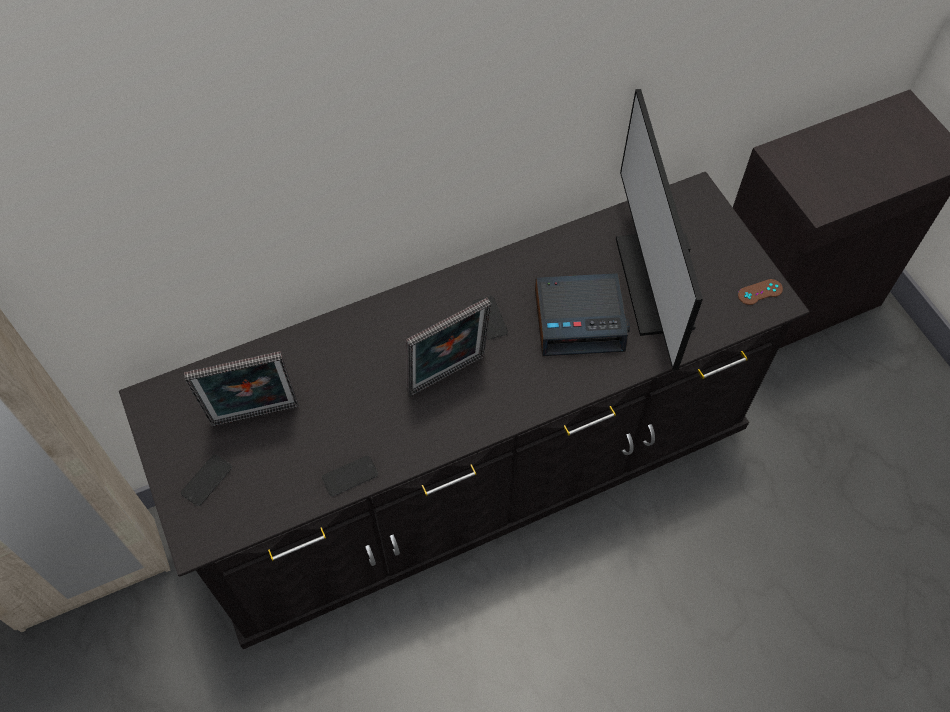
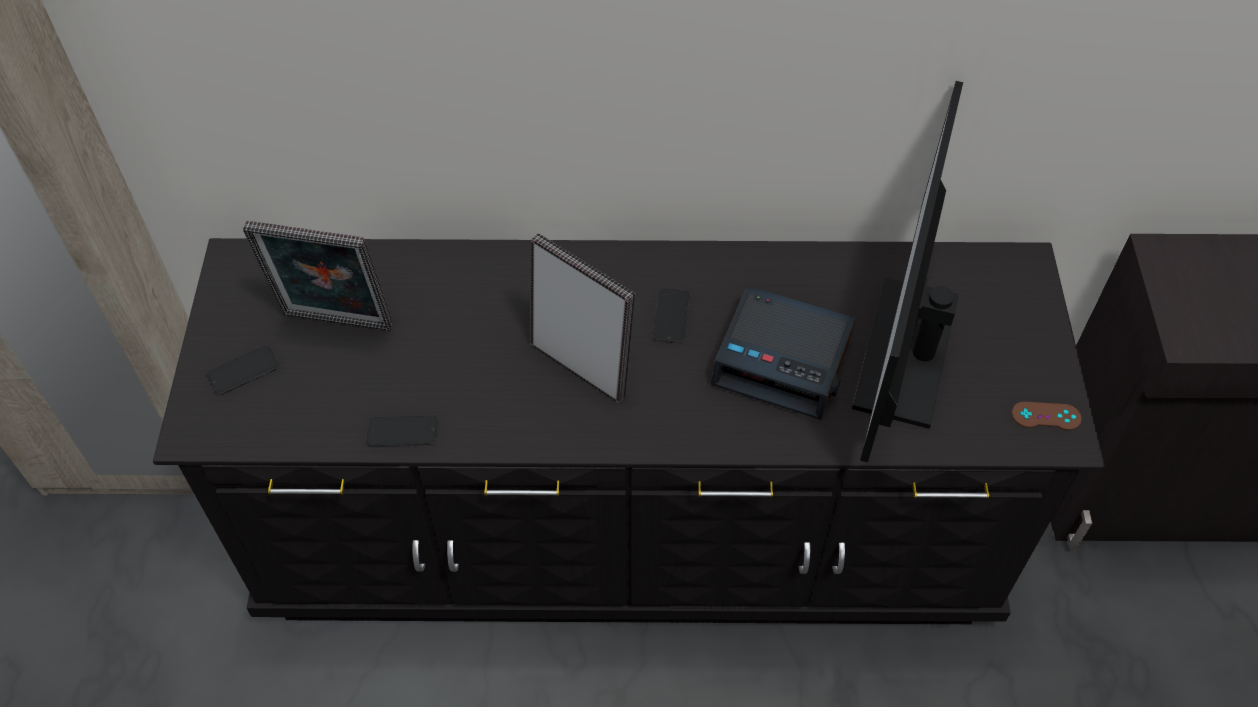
camera: 25 degrees right, 5 degrees down
picture frame [406,298,491,396] -> picture frame turned 135 degrees counterclockwise [531,233,635,403]

